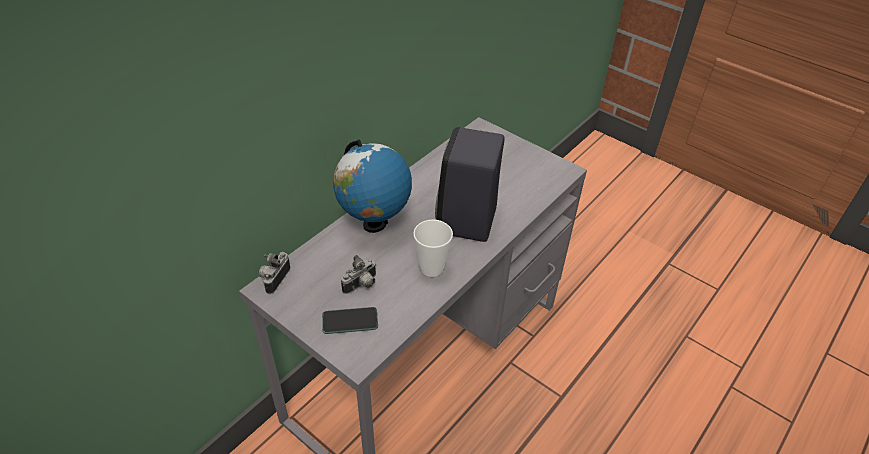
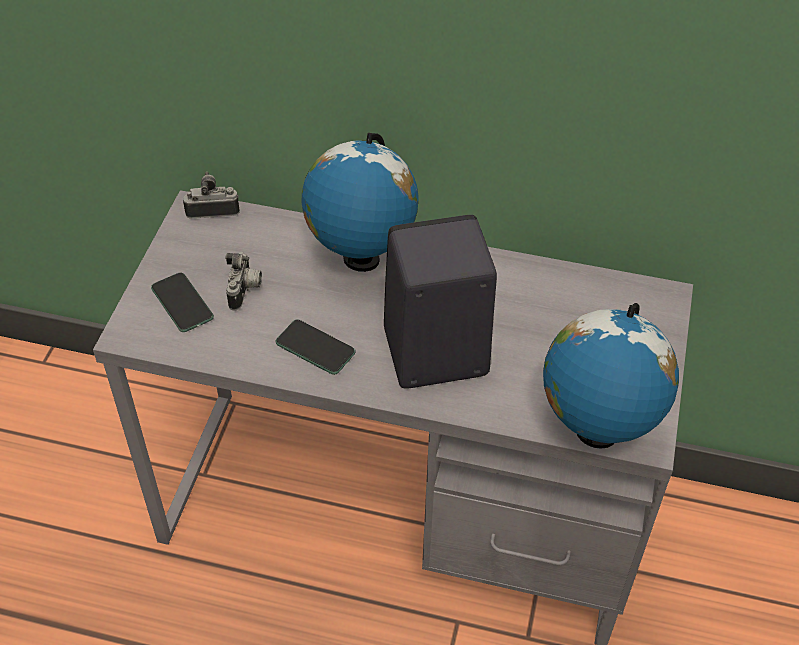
camera: 65 degrees right, 5 degrees up
camera [341,255,376,294] -> camera turned 105 degrees counterclockwise [225,252,262,310]
cup [413,219,453,277] -> phone [275,319,356,375]
none -> globe [543,303,679,449]

